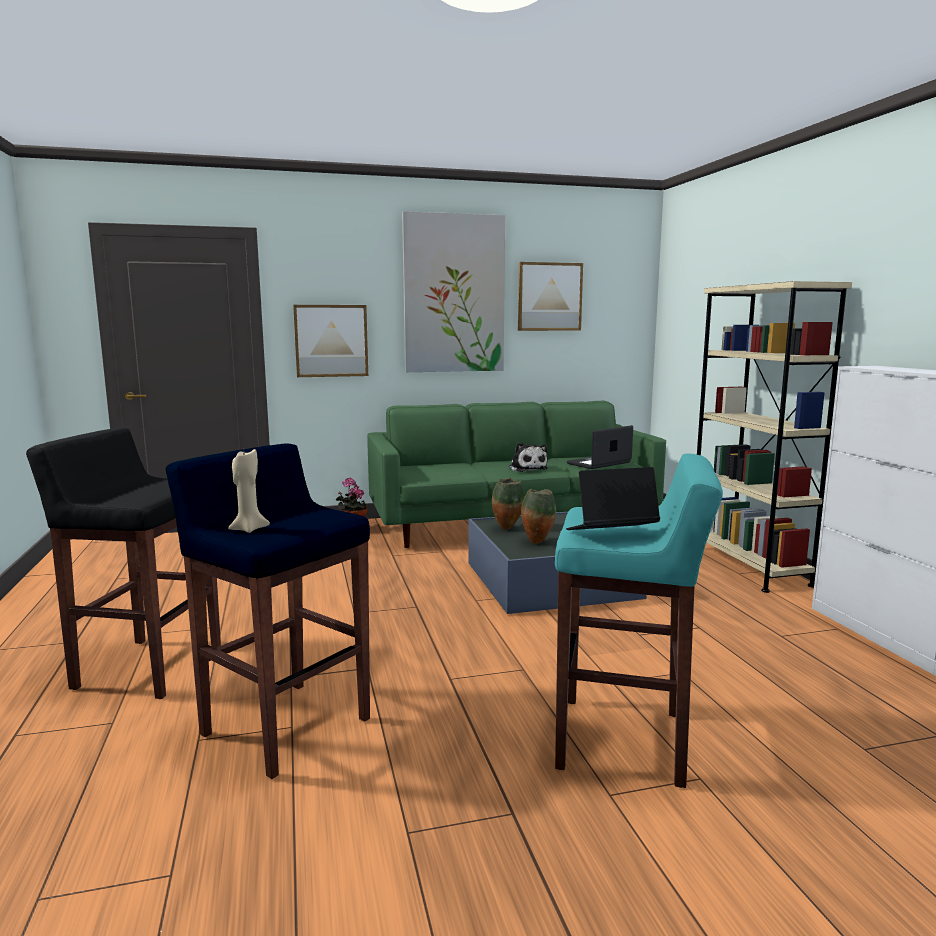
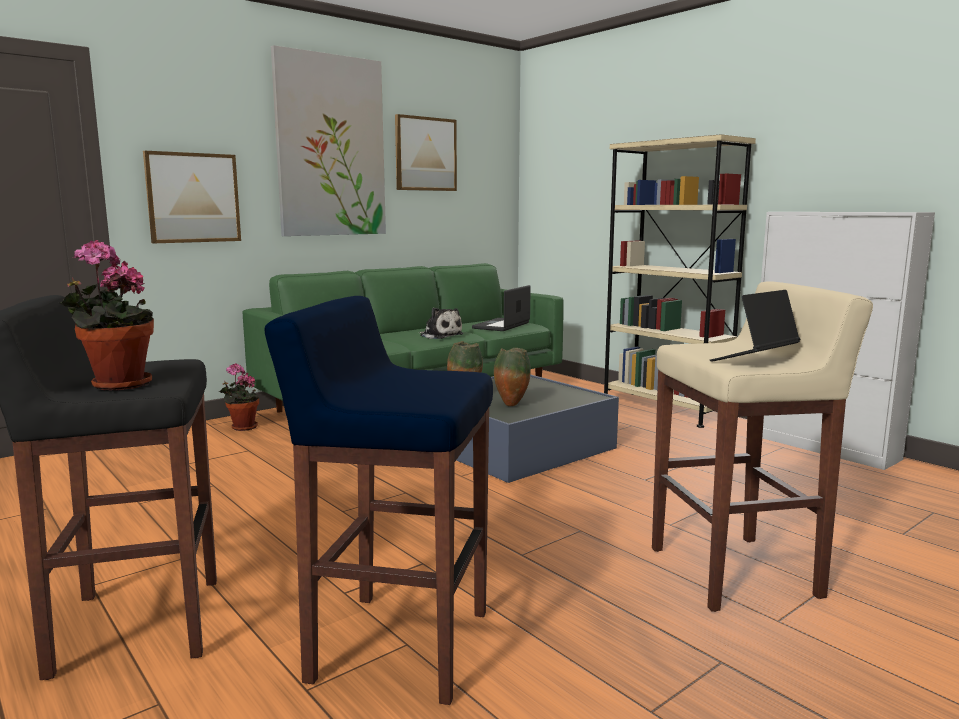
camera: 25 degrees left, 0 degrees up
beige candle [228,448,270,533] -> none
turquoise stool [555,454,723,788] -> beige stool [652,281,873,612]
none -> potted plant [59,240,154,390]

